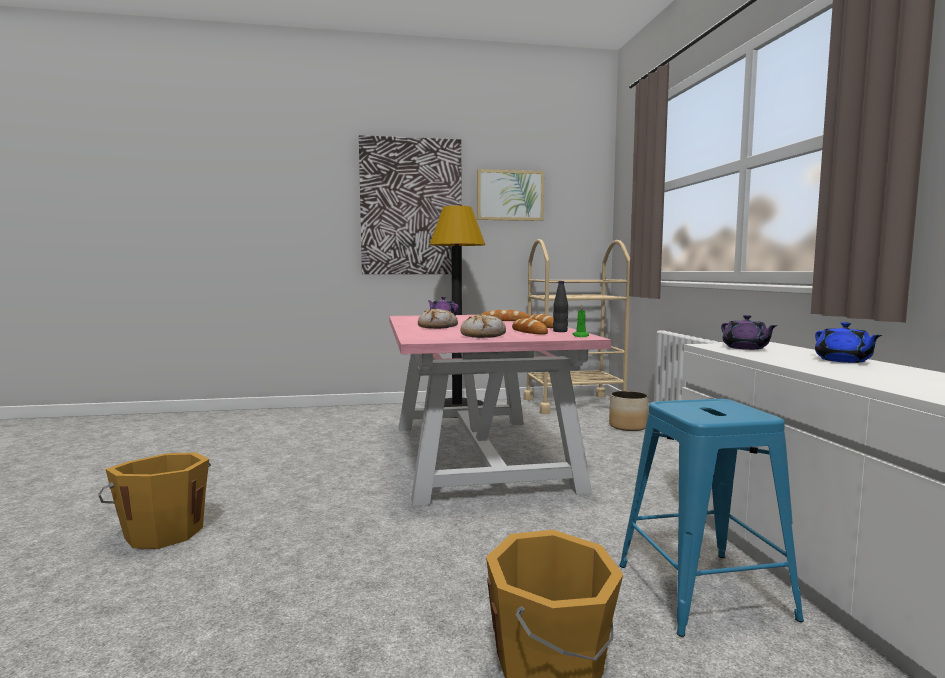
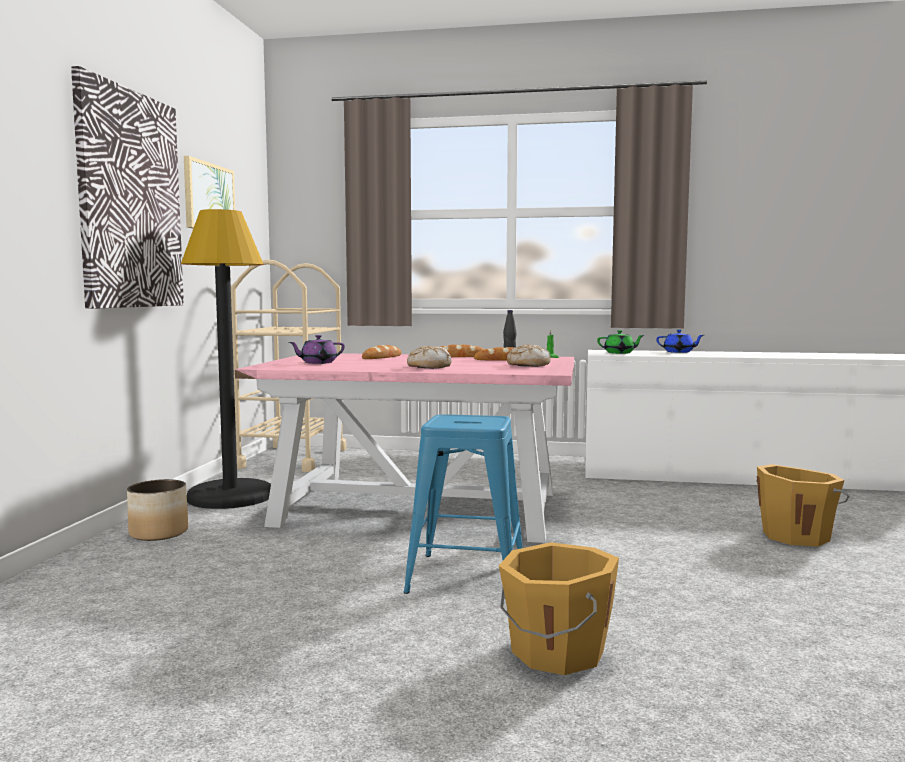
camera: 70 degrees left, 0 degrees up
planter [609,391,649,431] -> planter moved to [127,479,188,541]
blue stool [620,399,804,637] -> blue stool moved to [404,414,523,594]
purple teapot [721,315,778,350] -> green teapot [597,330,644,354]

